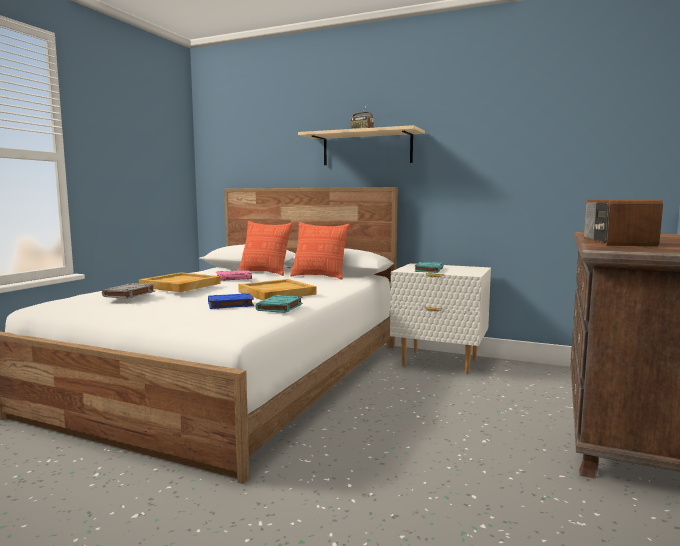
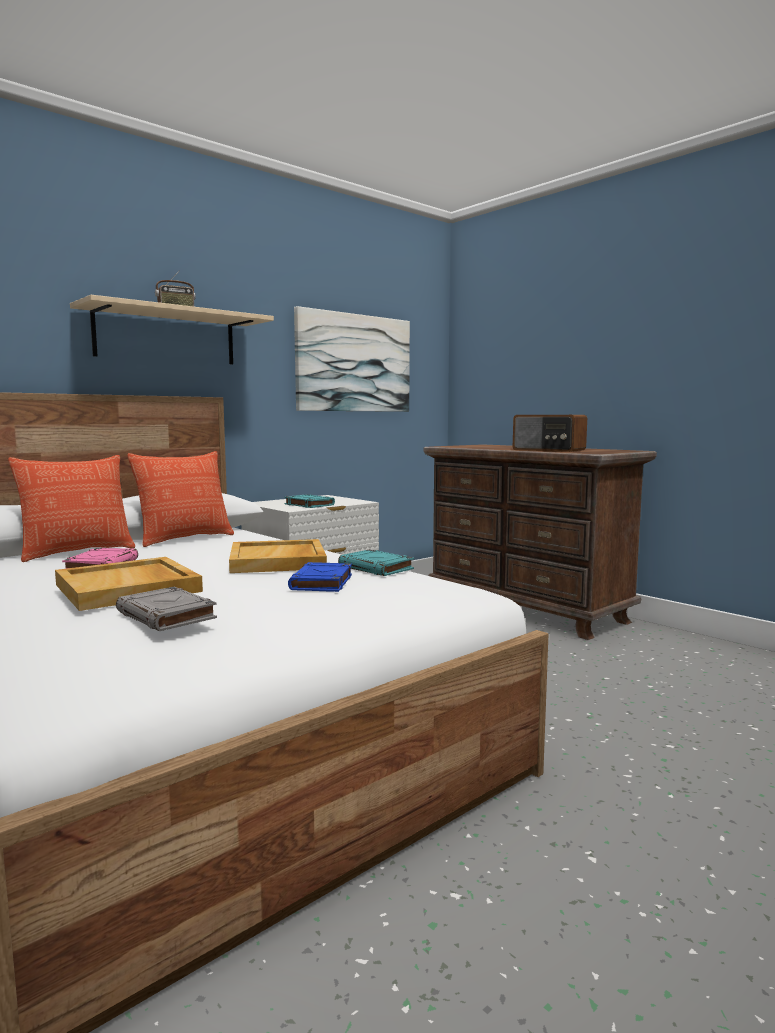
camera: 65 degrees left, 0 degrees up
none -> picture [294,306,410,412]

